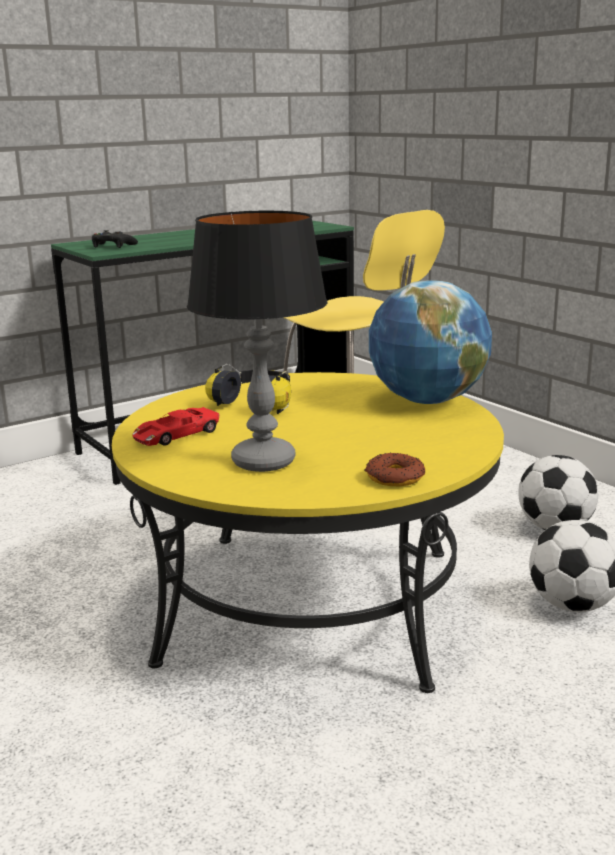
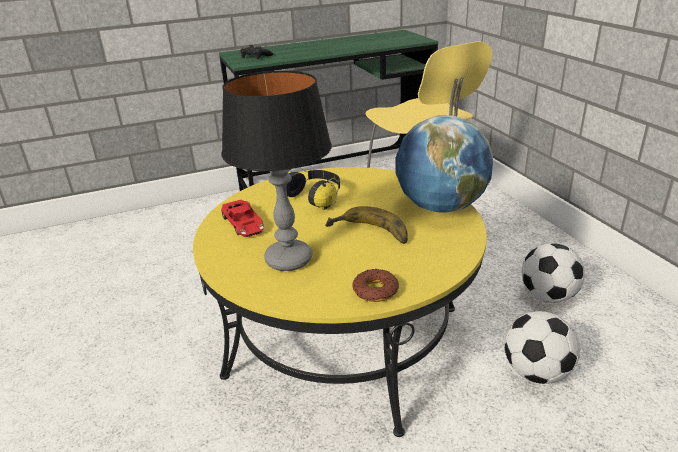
camera: 15 degrees right, 10 degrees up
red toy car [133,407,219,446] -> red toy car turned 90 degrees counterclockwise [221,199,264,237]
none -> banana [325,206,408,244]

